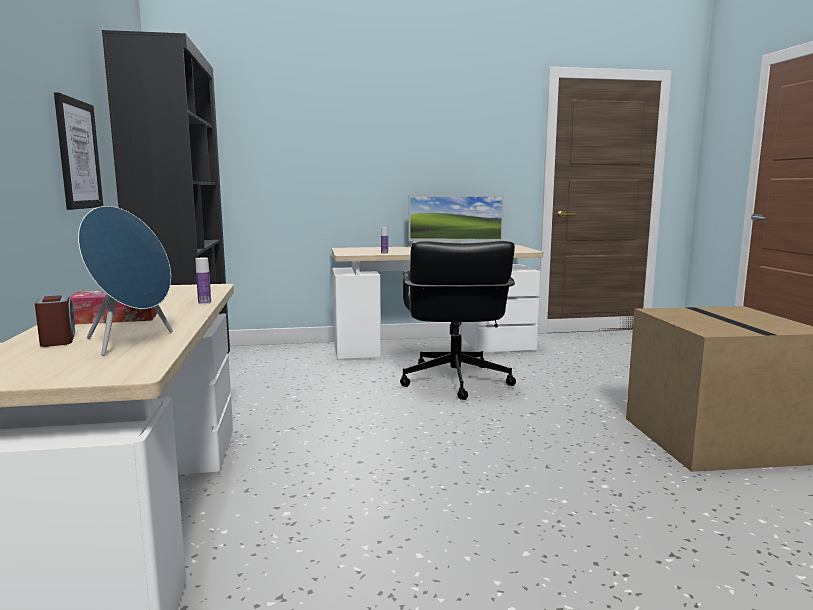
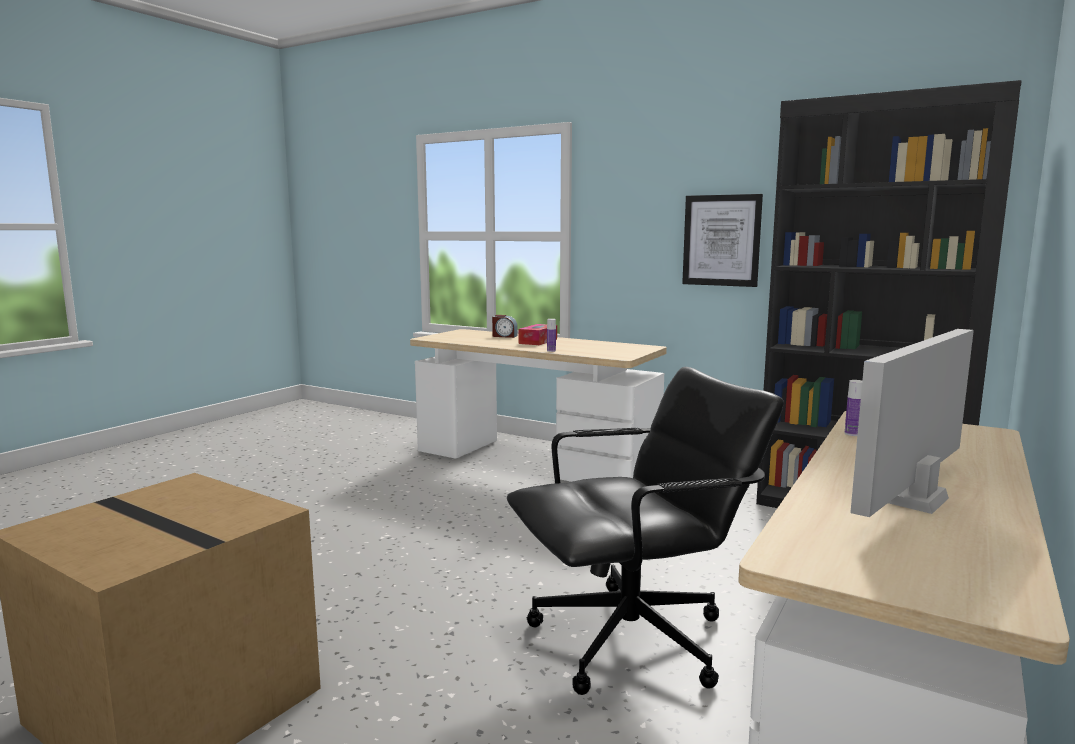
camera: 130 degrees right, 0 degrees up
blue speaker [78,206,173,356] -> none
black office chair [400,241,516,400] -> black office chair turned 120 degrees clockwise [507,367,784,695]

